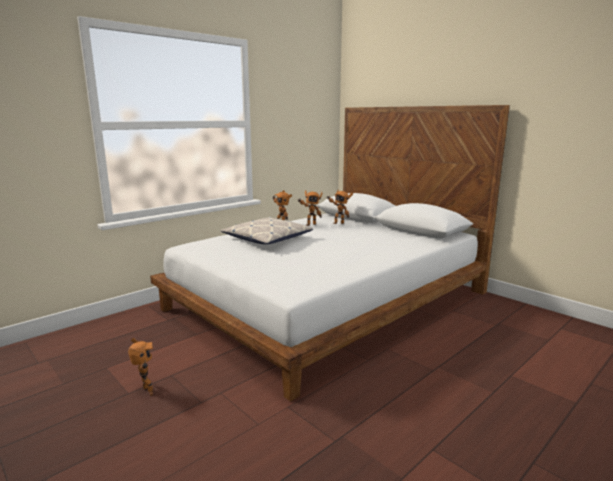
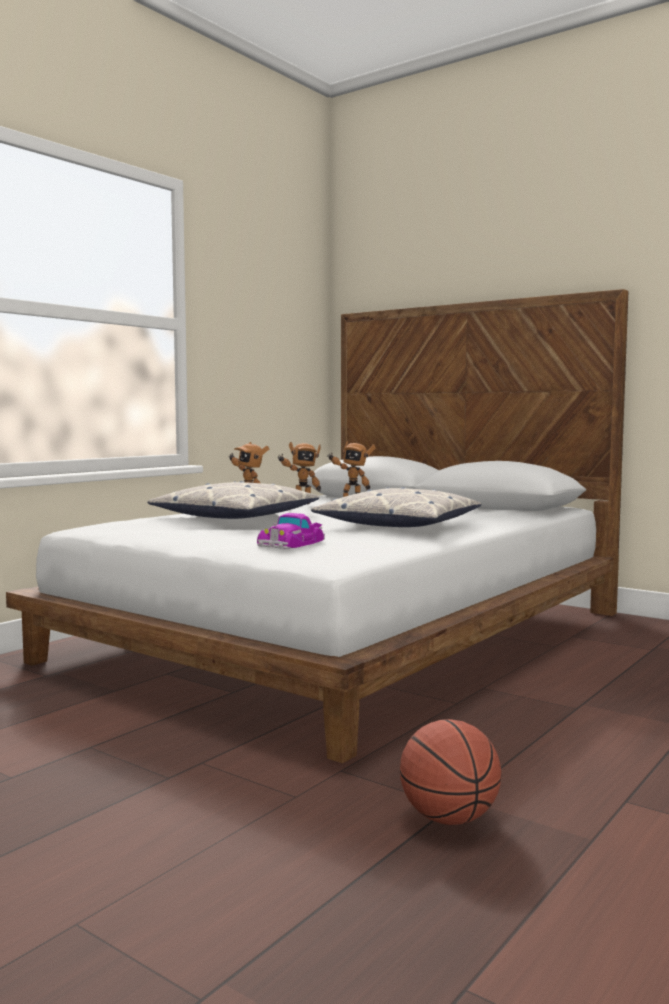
camera: 10 degrees left, 10 degrees down
toy robot [128,338,153,396] -> none
none -> toy car [257,513,325,549]
none -> pillow [311,487,482,527]
none -> basketball [400,719,501,825]

